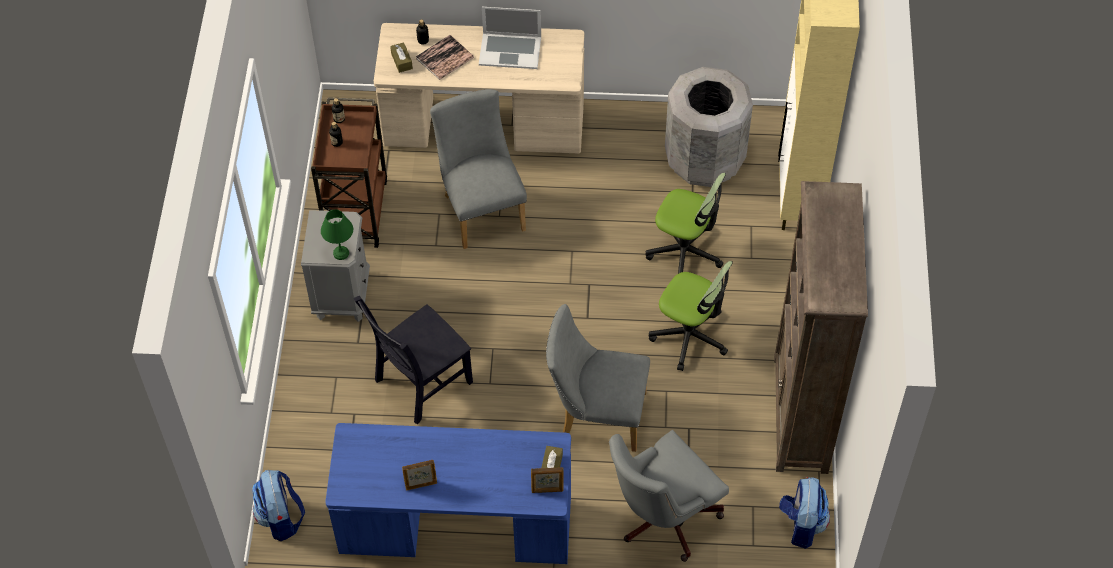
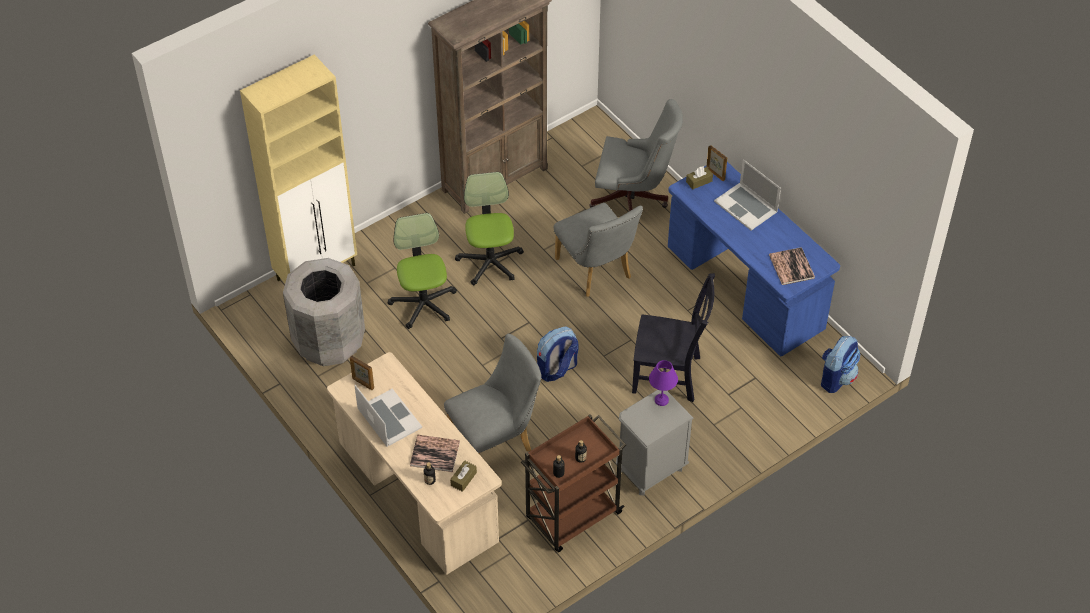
camera: 130 degrees left, 5 degrees down
green table lamp [321,209,353,260] -> purple table lamp [649,360,678,406]
picture frame [402,460,437,491] -> picture frame moved to [350,355,374,390]
grey chair [430,89,527,249] -> grey chair turned 150 degrees counterclockwise [444,334,542,455]
backpack [779,477,830,549] -> backpack moved to [537,326,579,382]
none -> laptop [714,159,781,230]
none -> book [769,247,815,285]

